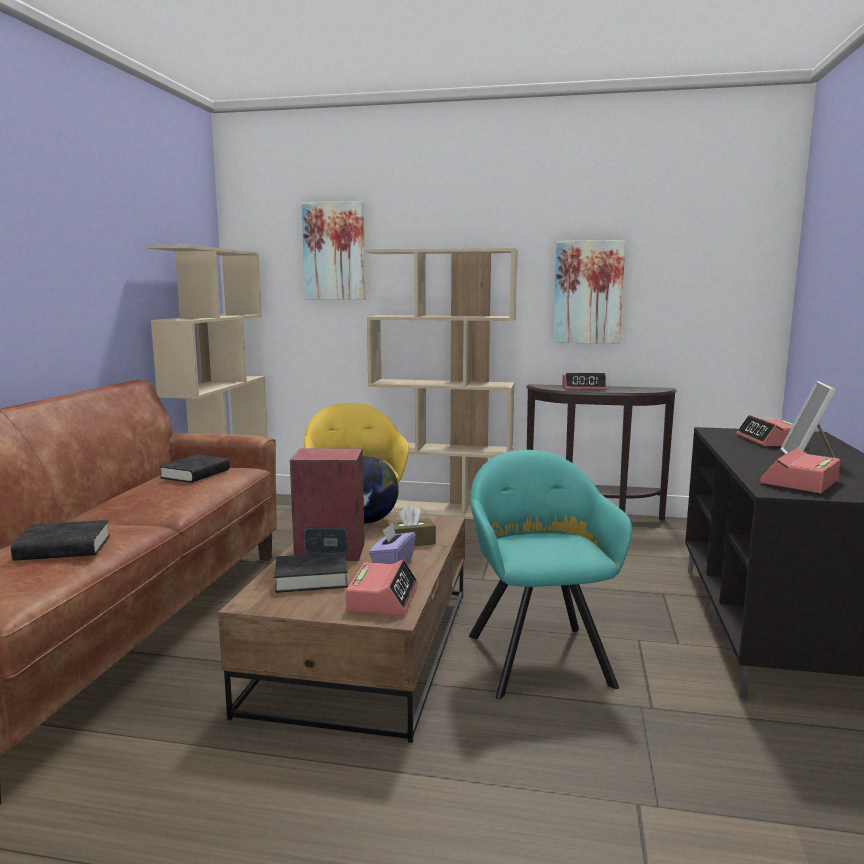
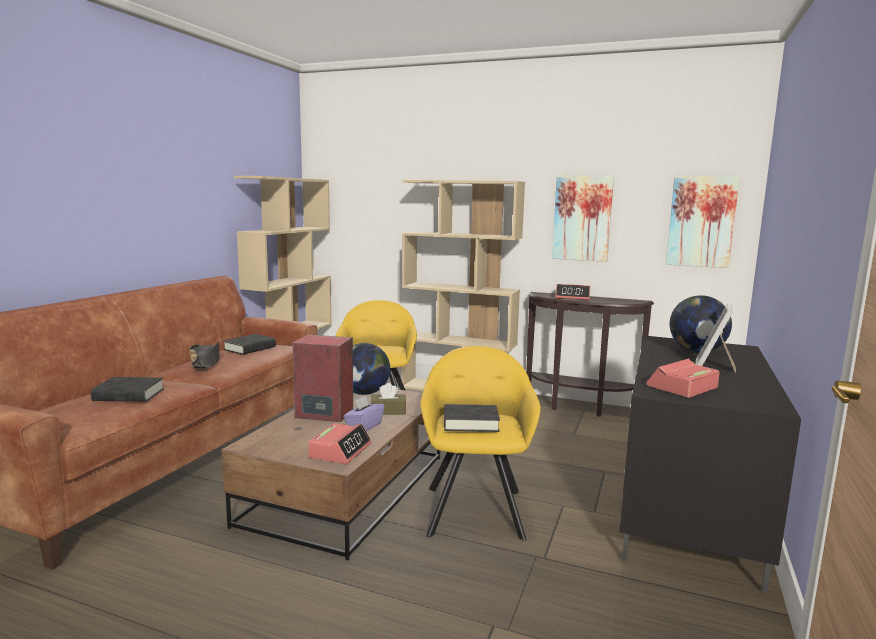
camera: 10 degrees right, 0 degrees up
black book [274,552,348,593] -> black book moved to [444,404,500,432]
picture [302,201,365,300] -> picture moved to [666,176,740,268]
turquoise armchair [469,450,632,699] -> yellow armchair [420,346,541,541]
alarm clock [736,415,793,446] -> globe [670,295,732,352]
none -> black hat [190,342,219,368]

